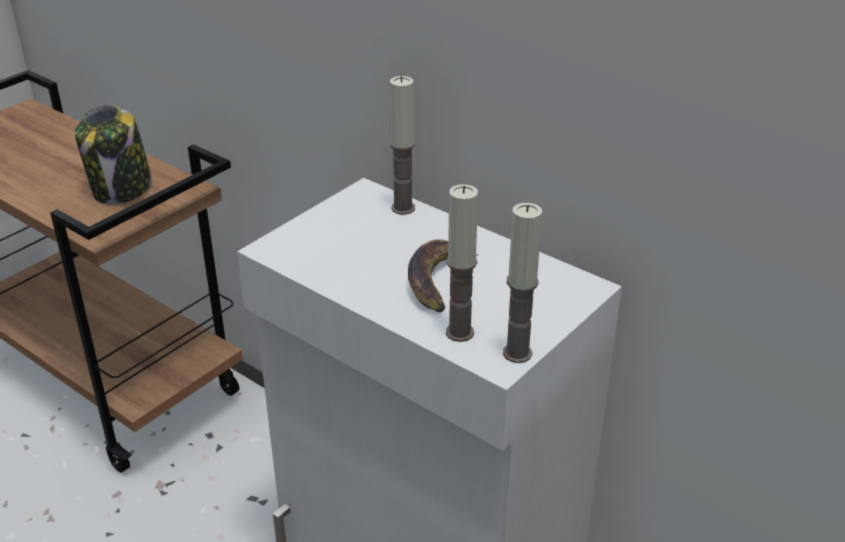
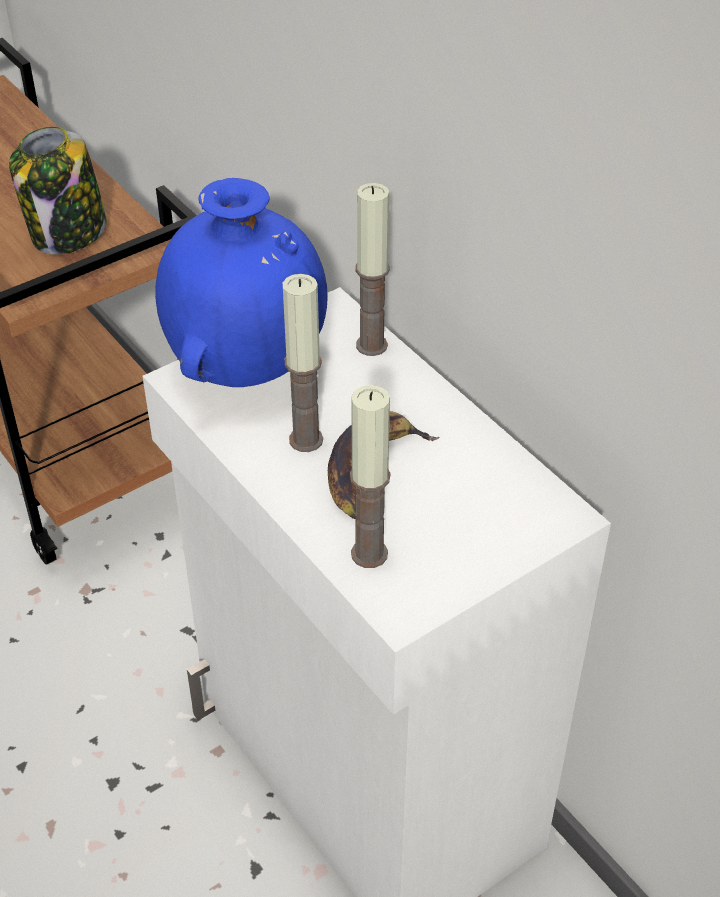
camera: 15 degrees right, 10 degrees up
candle [503,203,542,363] -> candle moved to [283,274,323,452]
none -> blue vase [155,178,328,387]

